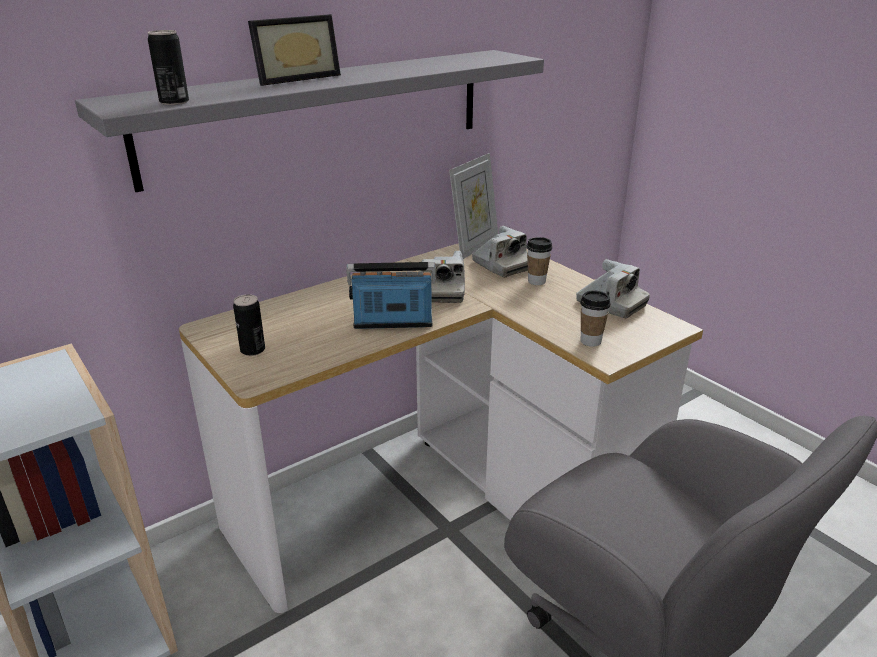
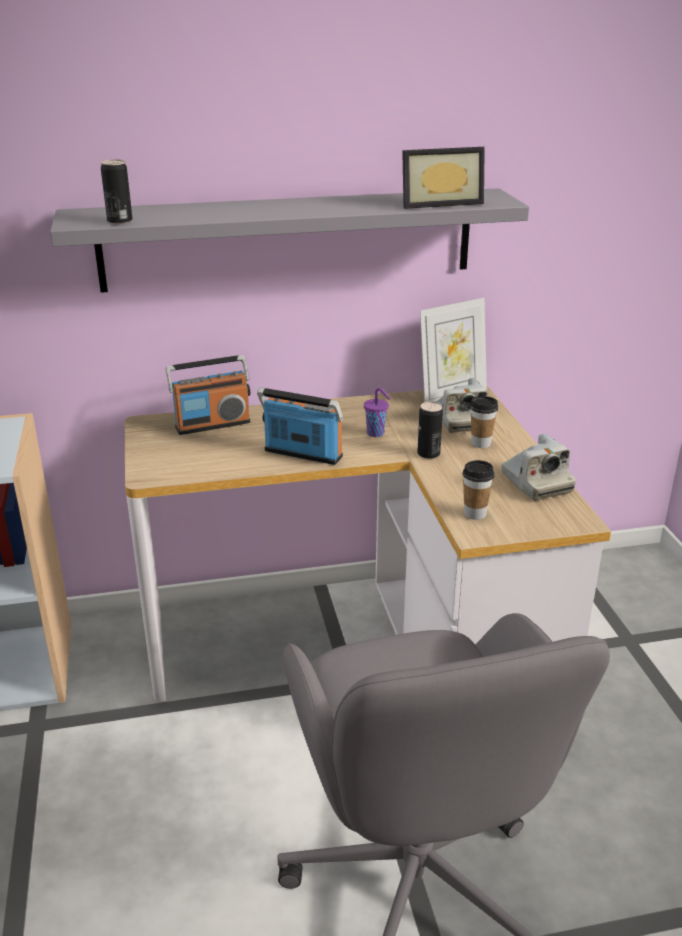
camera: 25 degrees right, 0 degrees up
can [233,294,265,356] -> can moved to [417,402,443,459]
picture frame [248,14,341,86] -> picture frame moved to [402,147,485,209]
camera [421,251,465,303] -> purple cup [364,388,391,437]
none -> radio [166,355,250,435]

